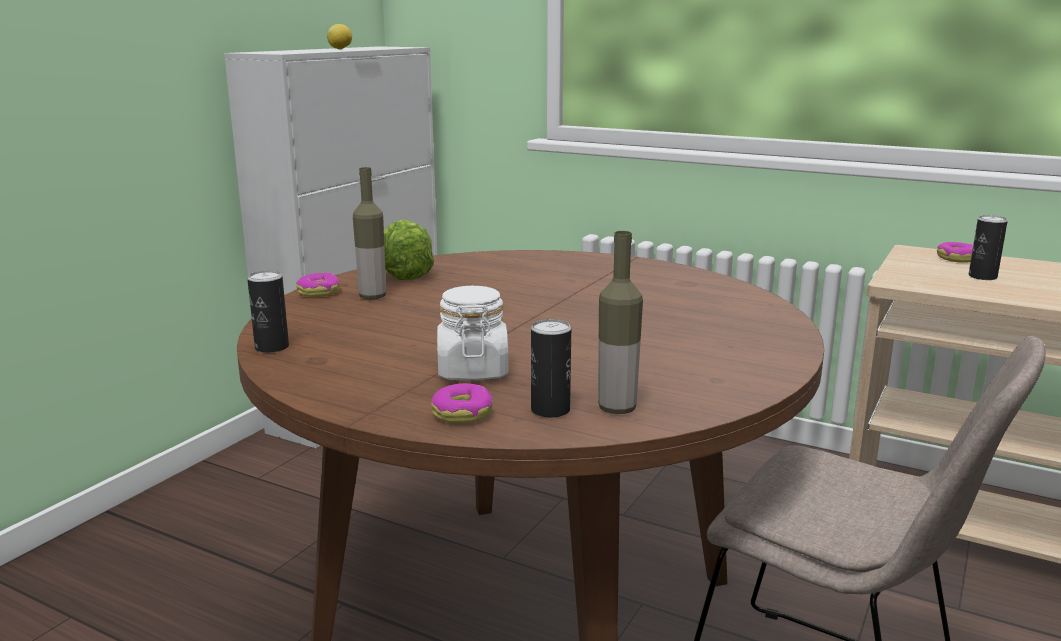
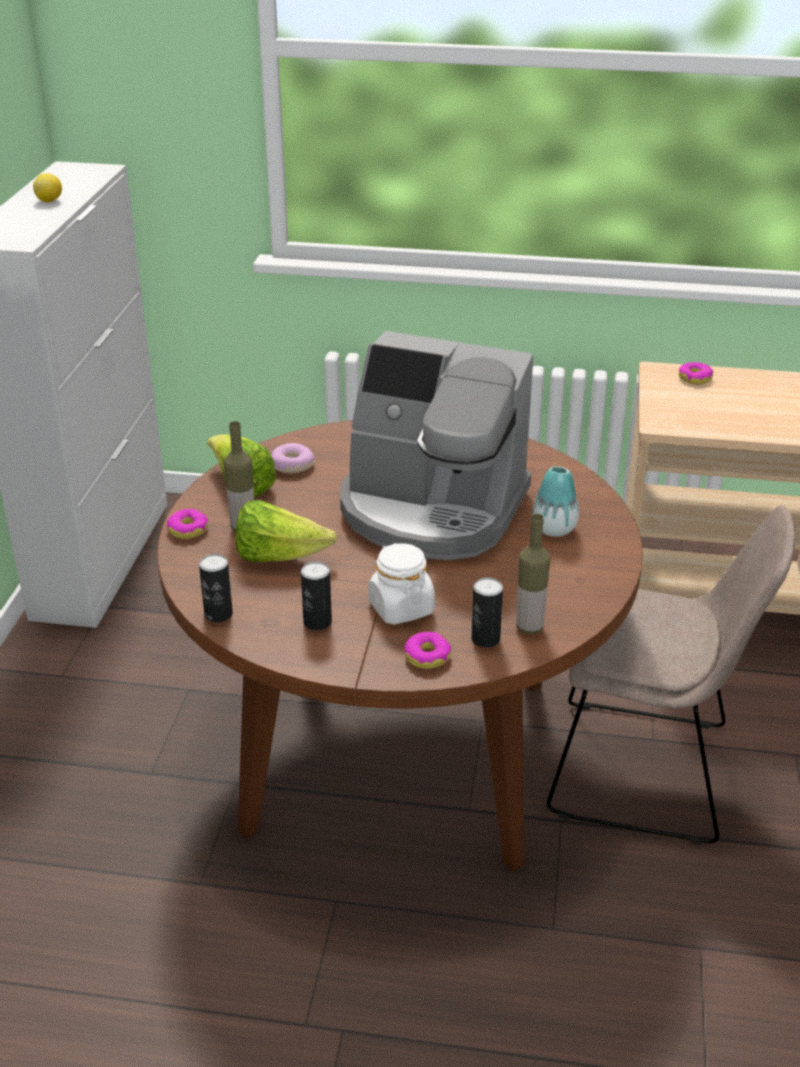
camera: 20 degrees left, 15 degrees up
can [969,215,1008,280] -> can moved to [301,562,332,631]
none -> lettuce [236,500,337,562]
none -> donut [271,443,315,474]
none -> coffee machine [340,331,533,560]
none -> vase [532,466,579,537]

